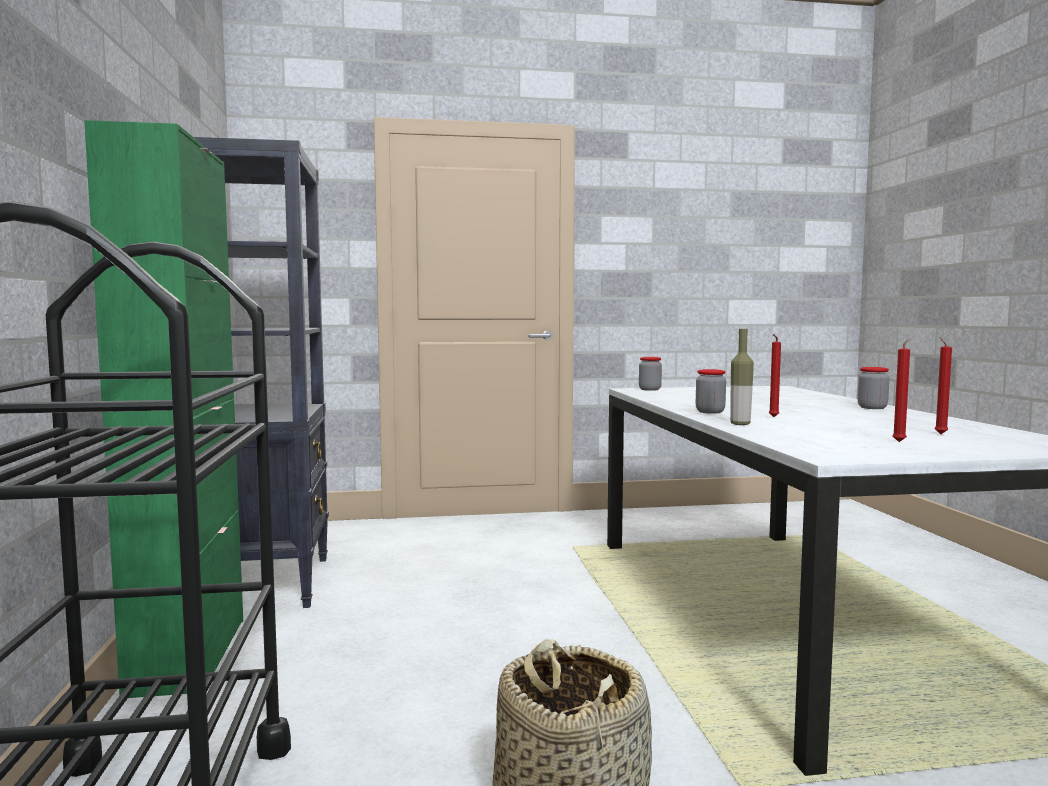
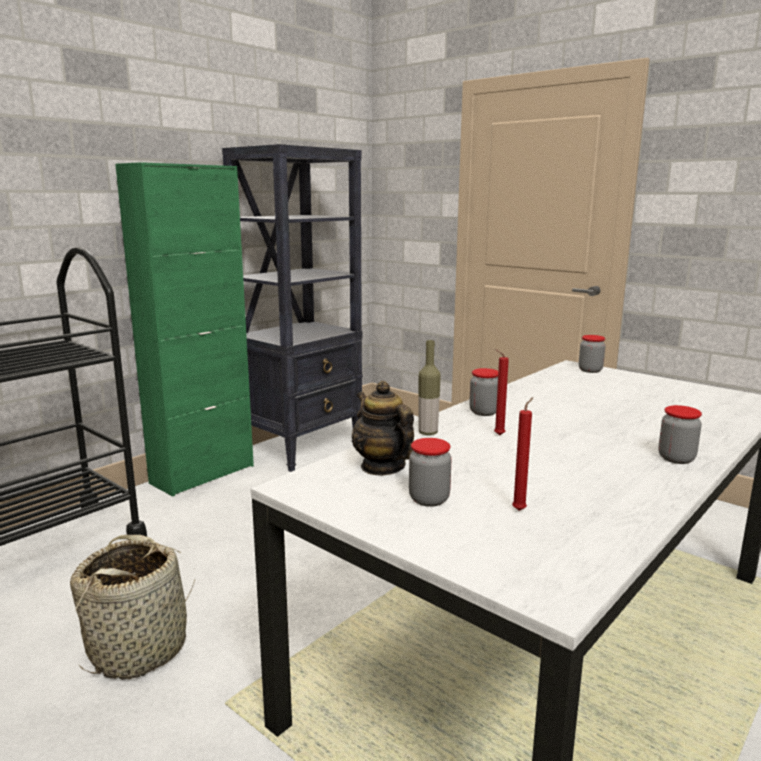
camera: 50 degrees right, 10 degrees up
red candle [892,338,910,442] -> jar [409,438,452,507]
none -> teapot [352,381,414,475]

